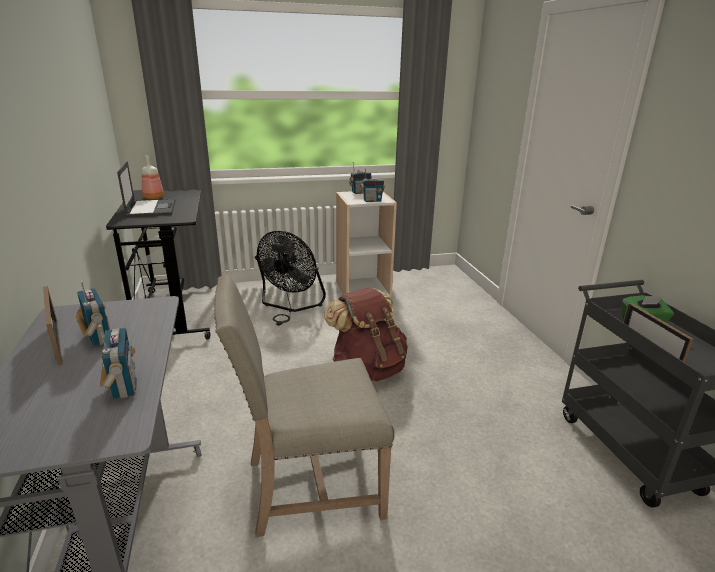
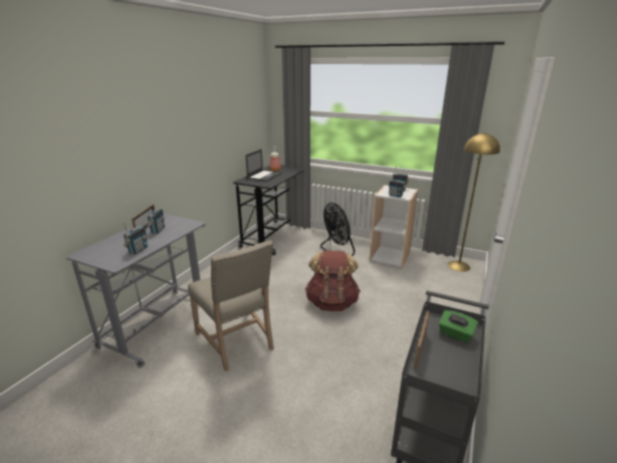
camera: 40 degrees right, 0 degrees up
beige chair [214,274,395,537] -> beige chair turned 150 degrees counterclockwise [188,240,274,371]
none -> yellow floor lamp [448,133,500,272]

